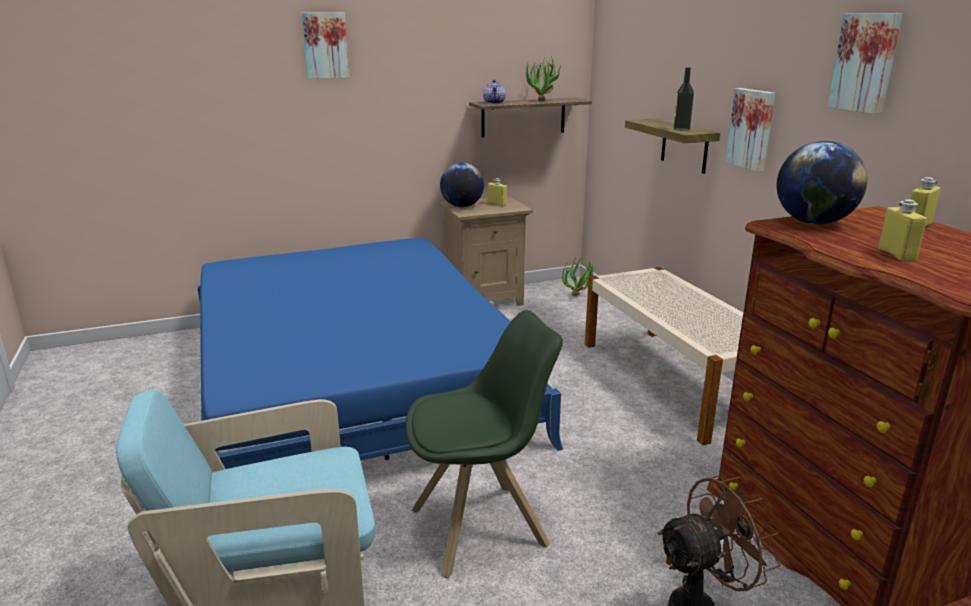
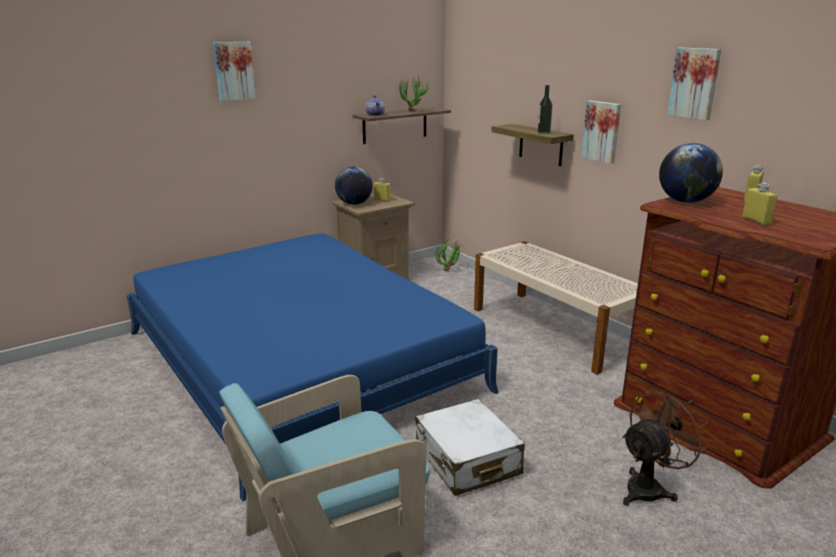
camera: 15 degrees left, 0 degrees up
green chair [406,310,563,578] -> white suitcase [415,399,525,496]

